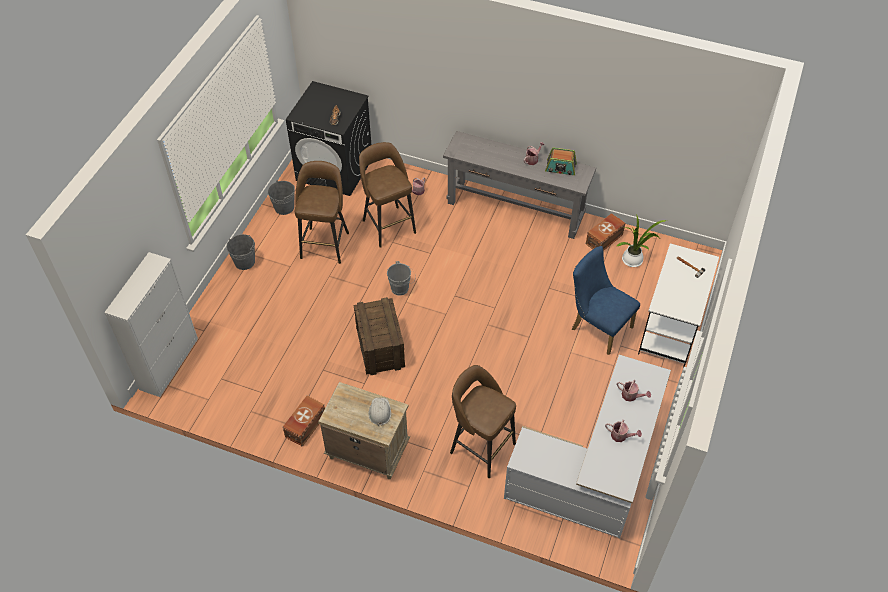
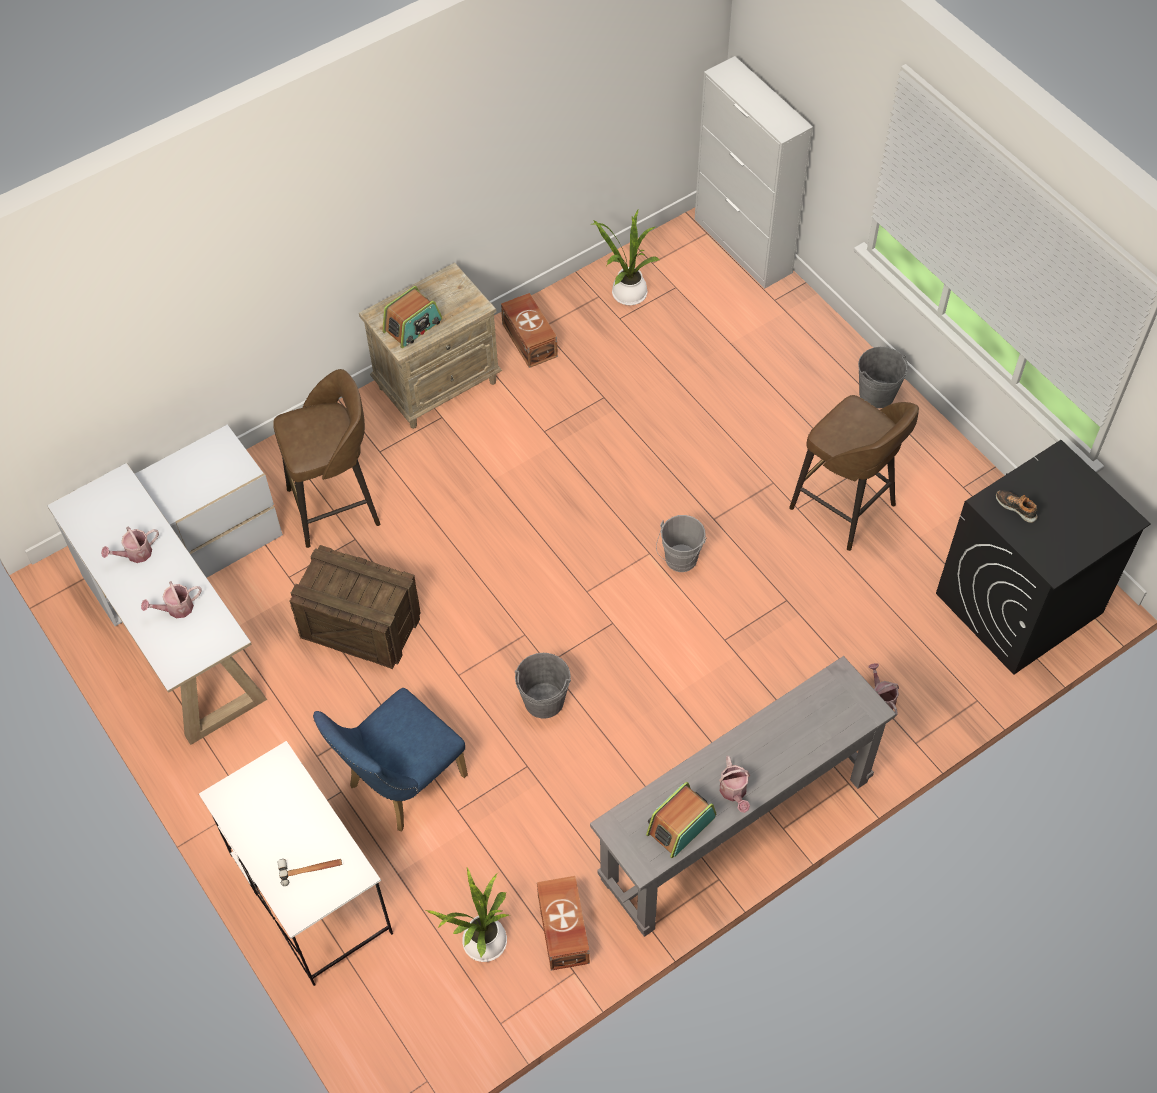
camera: 125 degrees right, 5 degrees up
grey bucket [268,180,295,215] -> grey bucket moved to [515,653,571,719]
crate [353,297,405,375] -> crate moved to [289,545,421,669]
brown stool [359,142,416,248] -> none
white hard hat [368,398,391,427] -> radio [382,286,442,348]
blue chair [572,246,640,355] -> blue chair turned 150 degrees clockwise [313,688,468,831]
none -> potted plant [591,210,660,305]

